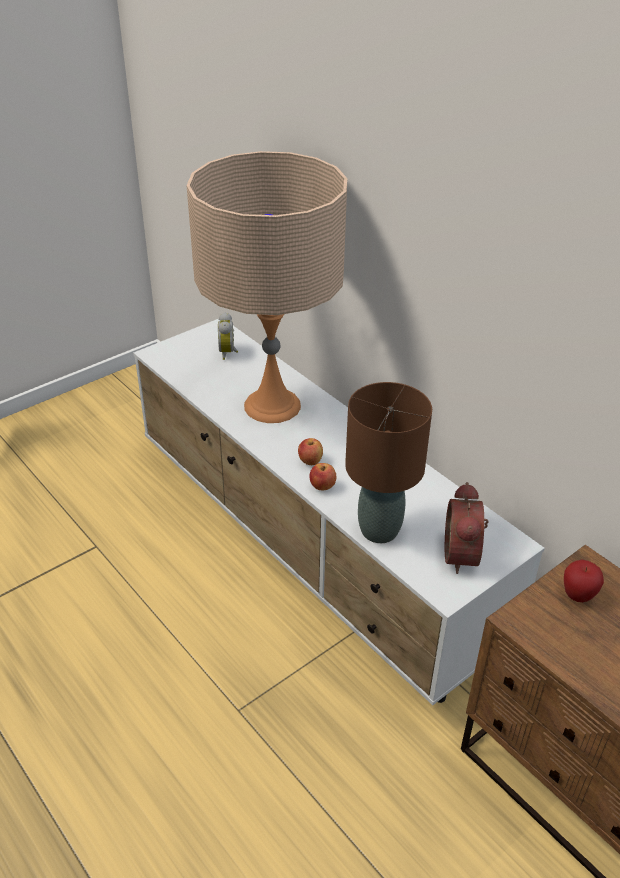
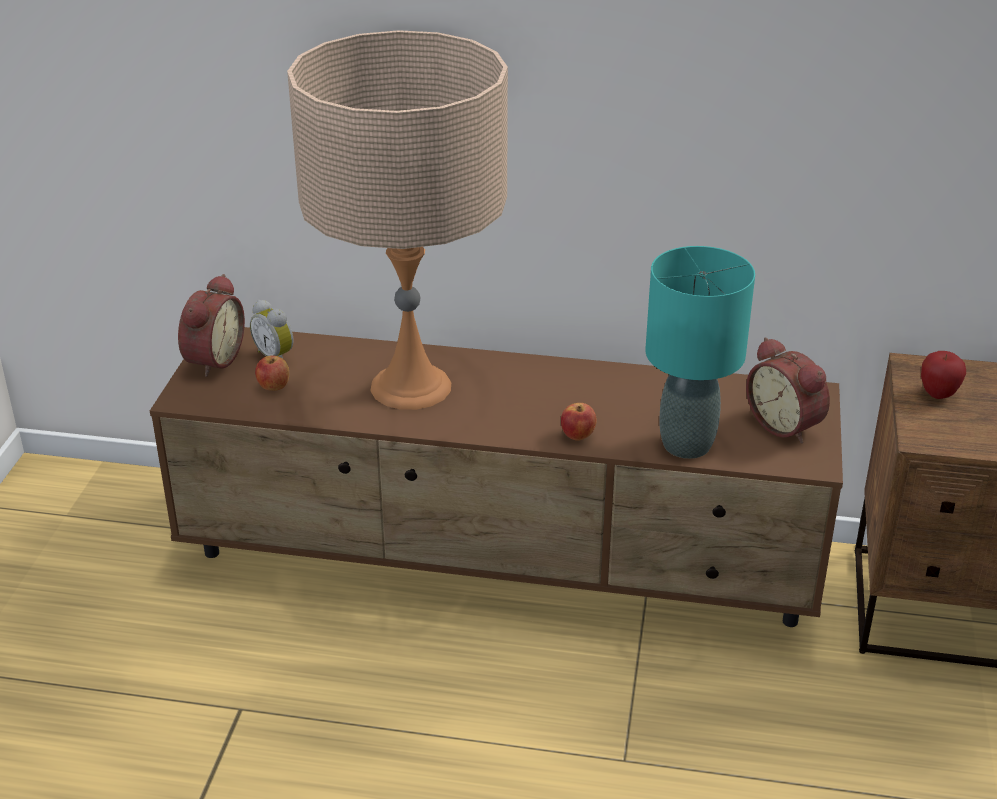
camera: 40 degrees left, 5 degrees down
white tv stand [133,319,545,705] -> brown tv stand [150,327,843,627]
apple [298,438,323,465] -> apple moved to [255,355,289,391]
brown table lamp [345,382,432,543] -> turquoise table lamp [645,246,755,459]
none -> alarm clock [178,274,245,377]

